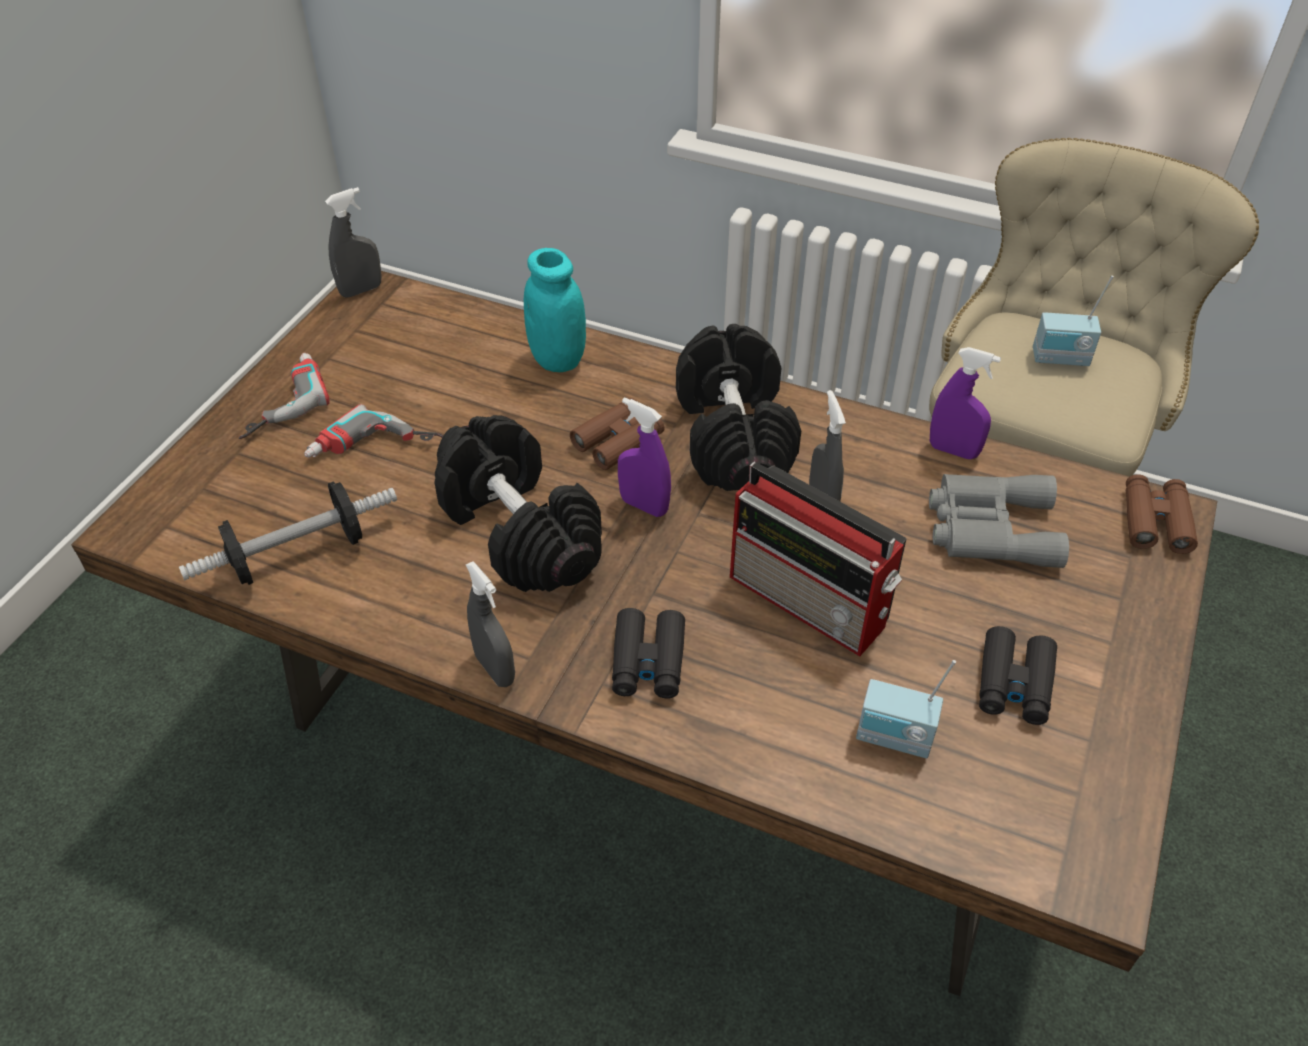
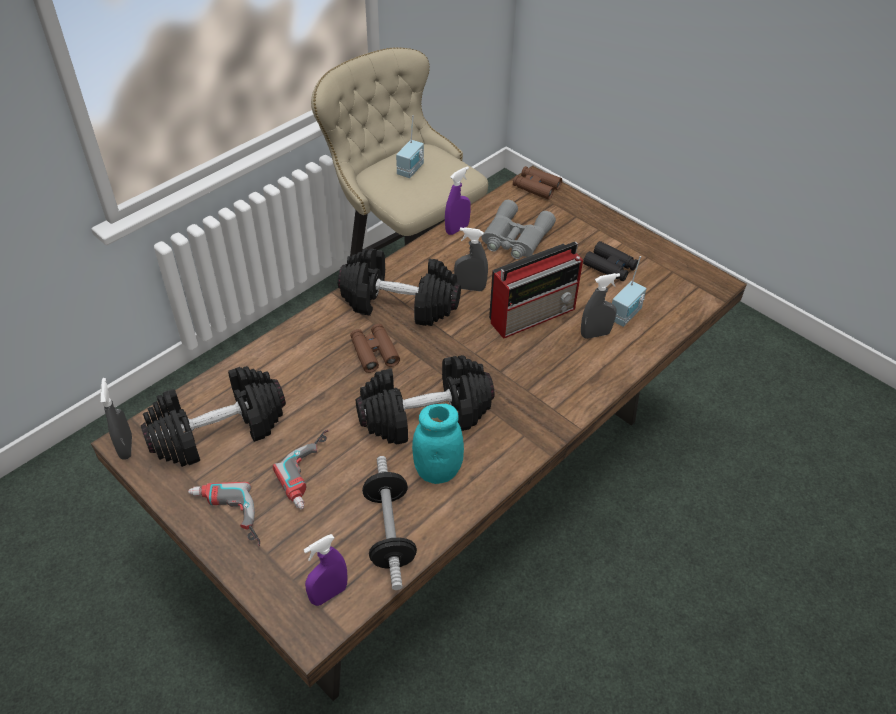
camera: 70 degrees left, 0 degrees up
grey spray bottle [466,561,515,687] -> grey spray bottle moved to [581,273,620,339]
turquoise jar [524,248,586,372] -> turquoise jar moved to [412,404,464,484]
black binoculars [612,608,685,699] -> none
purple spray bottle [618,397,671,517] -> purple spray bottle moved to [303,534,348,606]
none -> black dumbbell [141,366,286,467]

